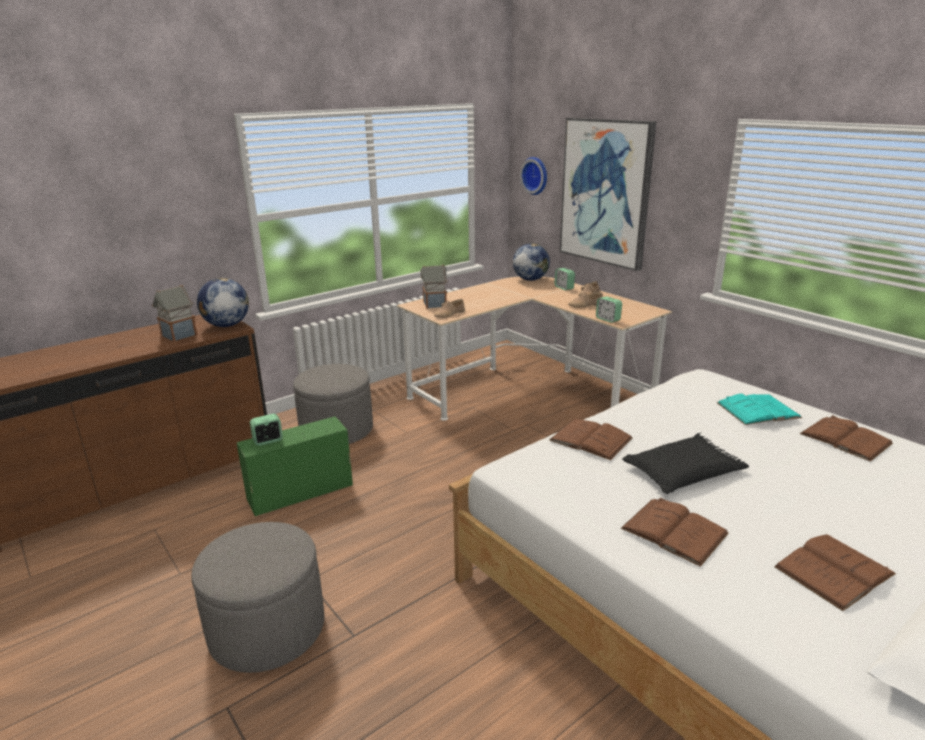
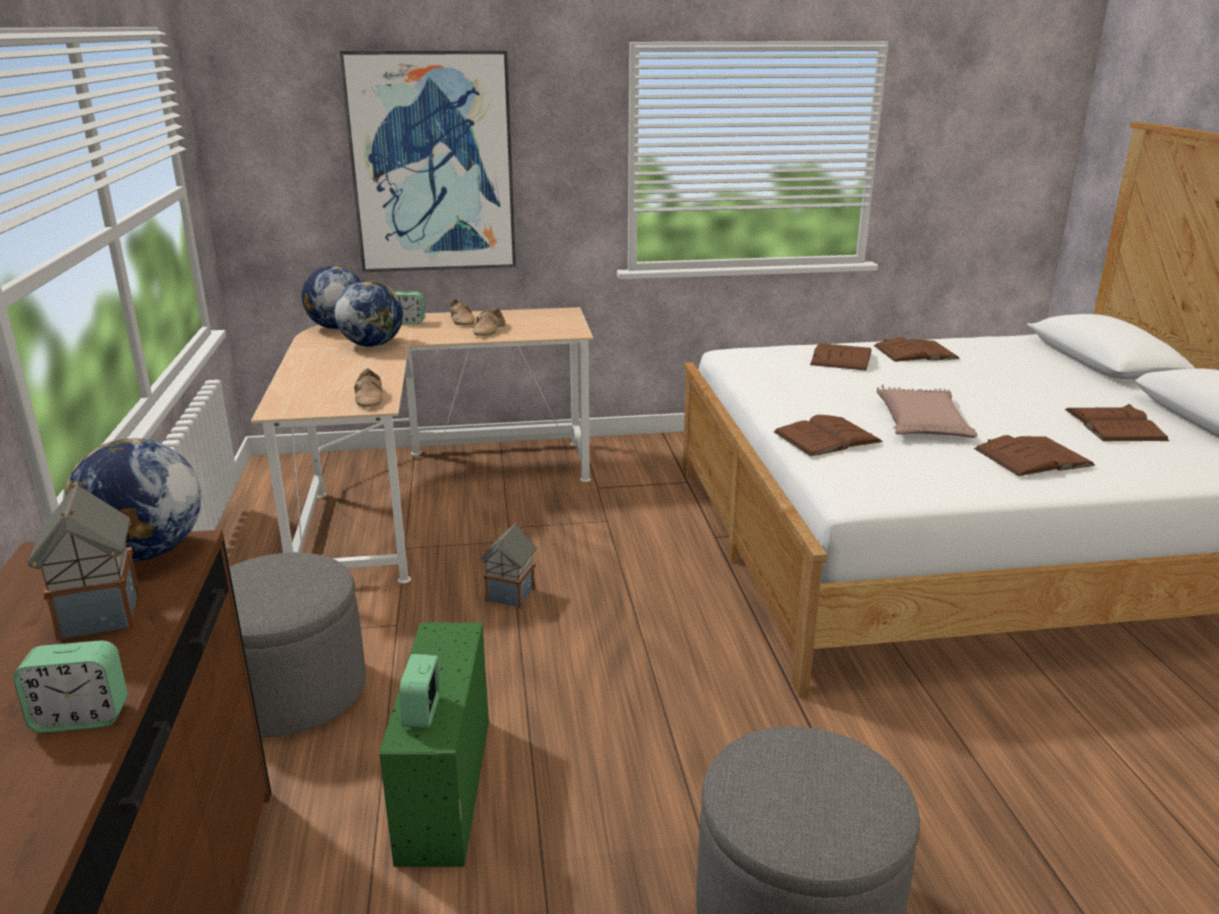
camera: 60 degrees left, 0 degrees up
toy house [420,264,447,309] -> toy house moved to [480,522,537,608]
wall clock [520,157,547,195] -> none
alarm clock [596,296,622,323] -> alarm clock moved to [13,640,128,733]
black pillow [622,432,749,494] -> beige pillow [876,385,978,438]
turquoise book [716,394,802,425] -> brown book [810,343,872,371]
none -> globe [335,280,403,347]

